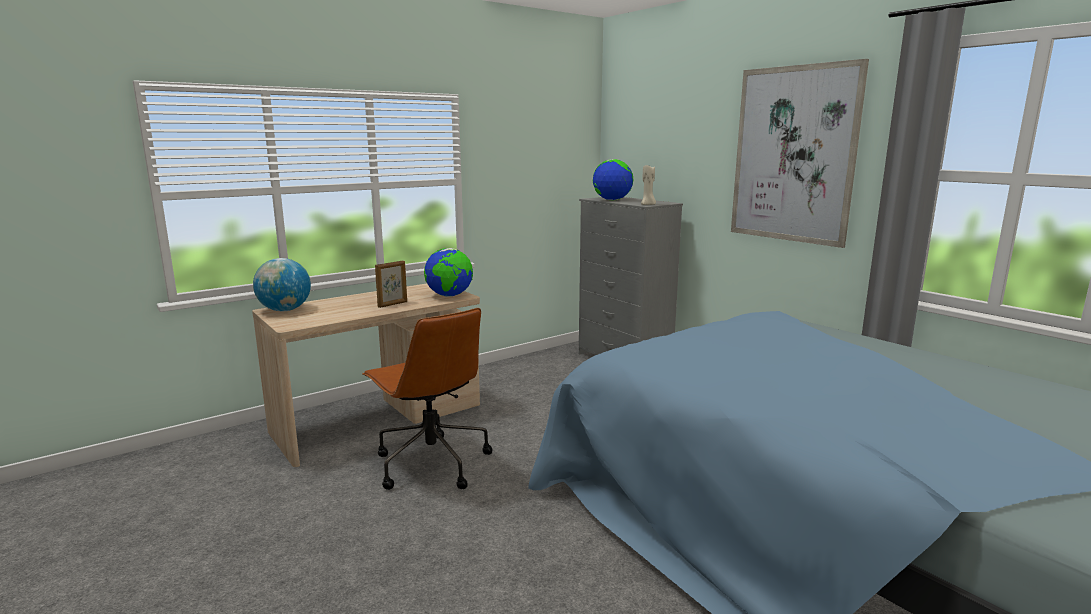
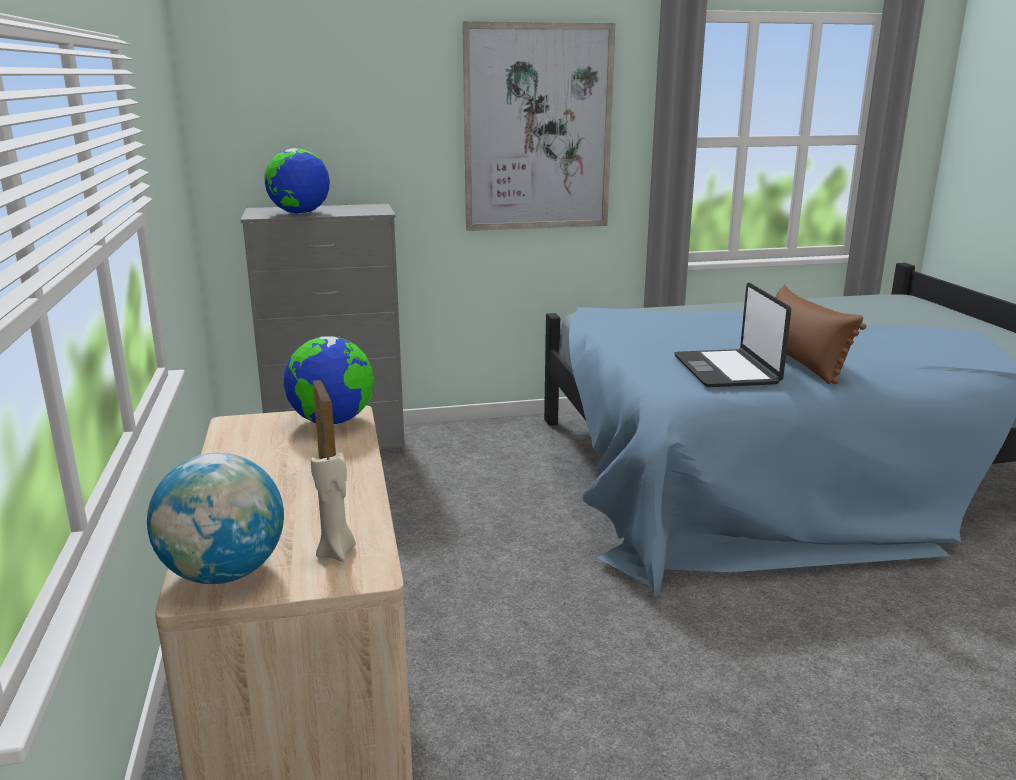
camera: 65 degrees left, 5 degrees up
brown office chair [362,308,492,490] -> none
beige candle [641,165,656,205] -> beige candle moved to [311,451,356,562]
none -> laptop [674,283,791,387]
none -> brown pillow [775,285,866,384]

